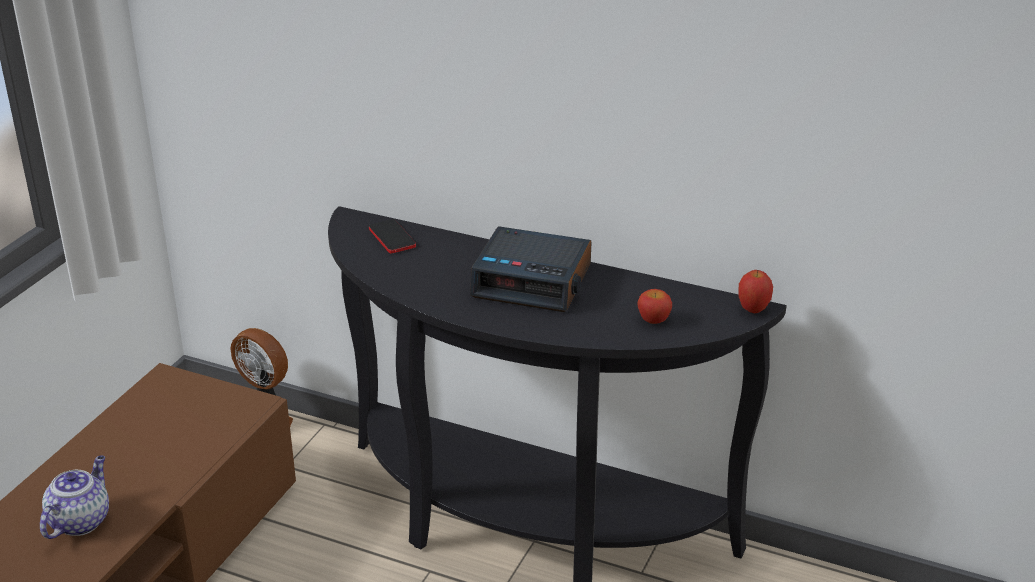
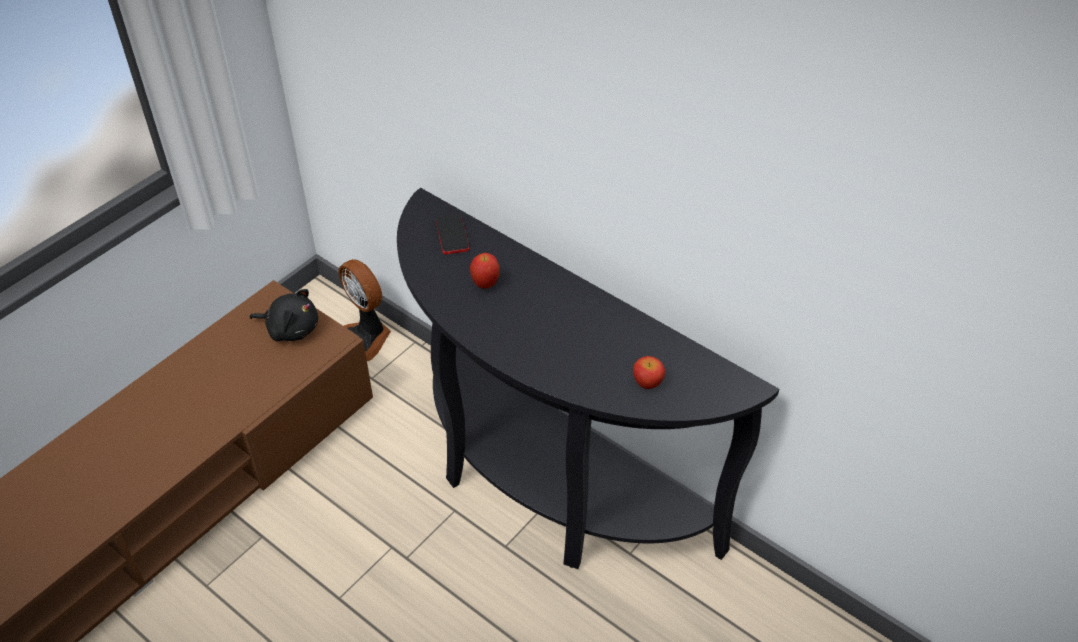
camera: 15 degrees right, 15 degrees up
teapot [40,455,109,539] -> none
alarm clock [470,226,592,312] -> none
apple [738,270,773,313] -> apple moved to [470,253,499,289]
none -> black plush toy [250,289,318,342]

